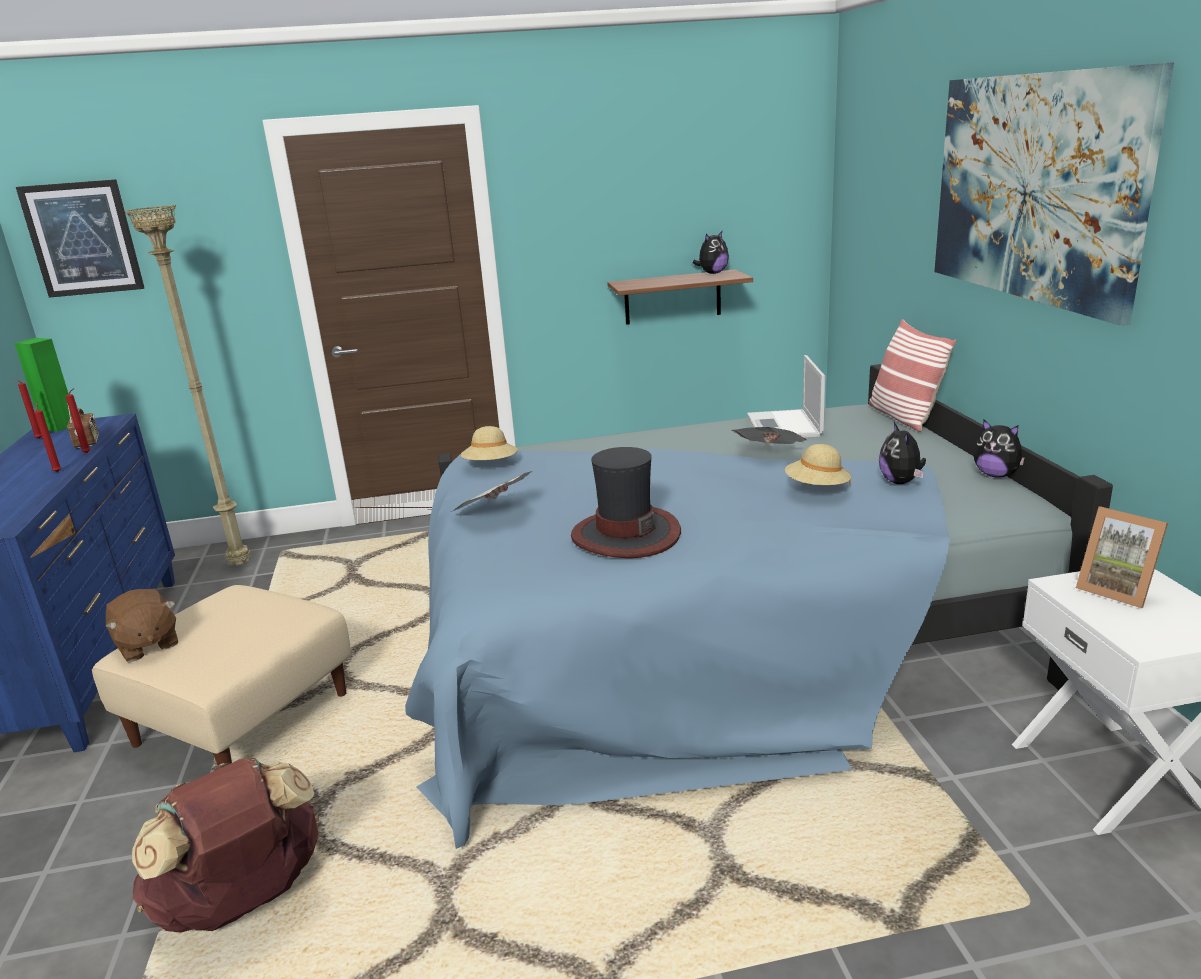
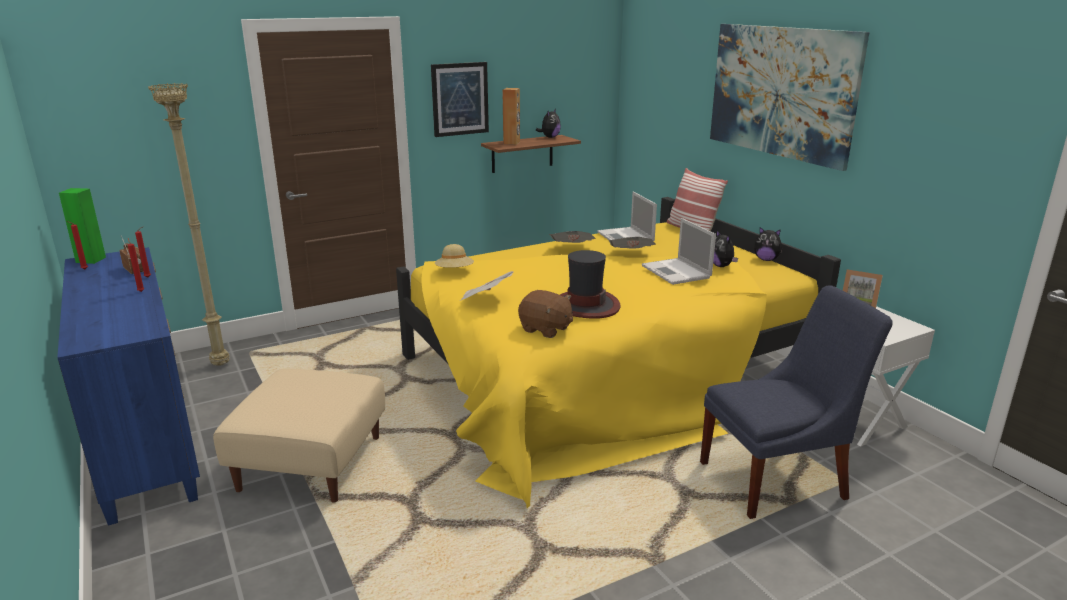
camera: 20 degrees left, 0 degrees up
picture [16,179,144,298] -> picture moved to [431,62,489,137]
brown plush toy [105,589,178,662] -> brown plush toy moved to [518,290,573,338]
brown backpack [132,758,319,933] -> none
blue bed [405,364,1113,849] -> yellow bed [396,197,841,508]
beige hat [785,444,851,485] -> laptop [642,218,716,285]
none -> brown speaker [502,88,520,145]
none -> newspaper [549,231,595,243]
none -> blue chair [700,285,893,519]

